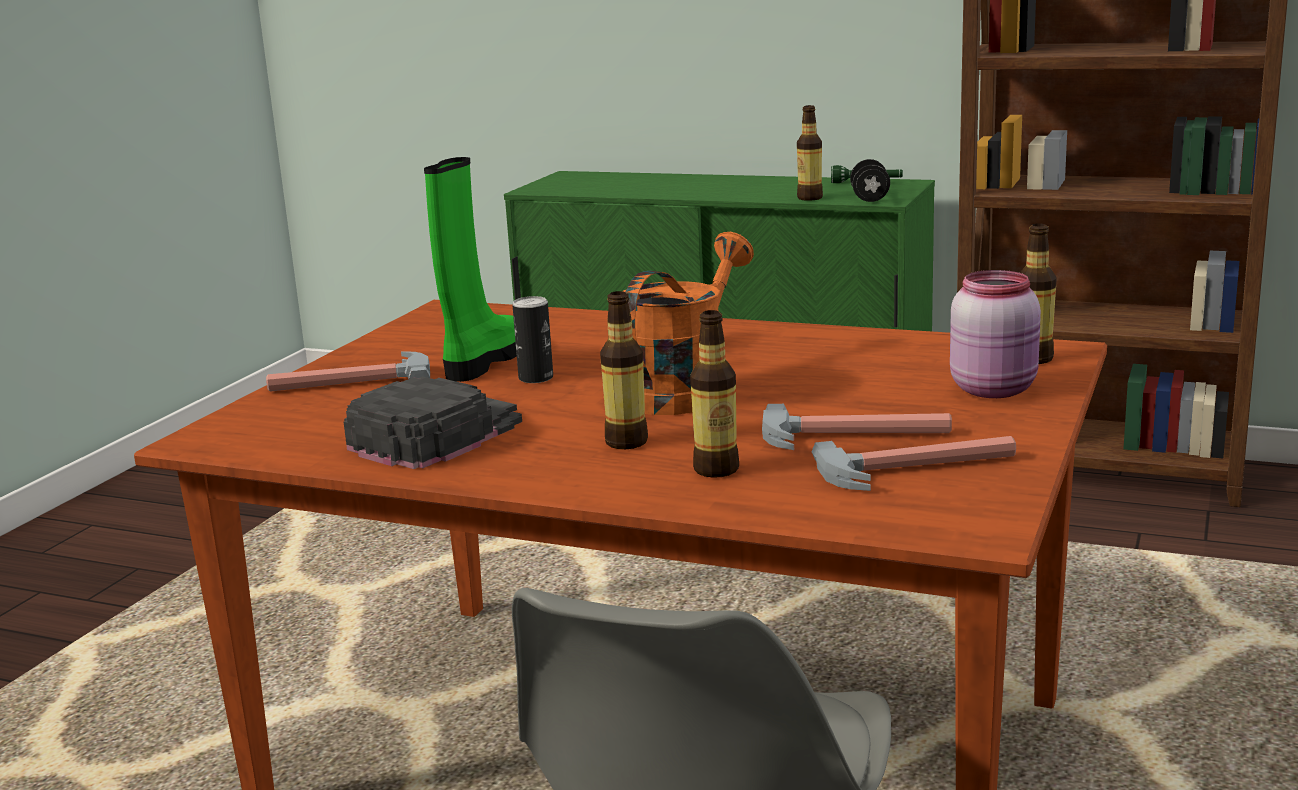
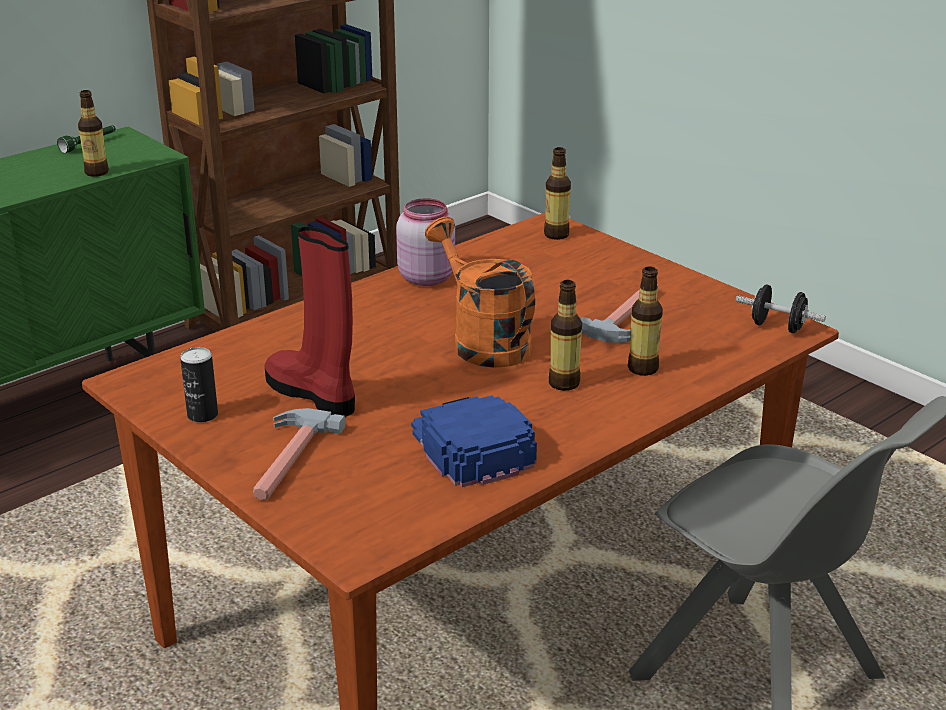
camera: 65 degrees left, 10 degrees up
black cap [344,376,522,469] -> blue cap [411,395,537,487]
green boot [424,157,517,382] -> red boot [265,227,355,417]
can [512,296,553,383] -> can moved to [180,347,218,422]
hammer [812,436,1016,491] -> none
black dumbbell [850,159,890,202] -> black dumbbell moved to [736,285,826,333]
pink jar [950,270,1041,398] -> pink jar moved to [396,198,455,286]

